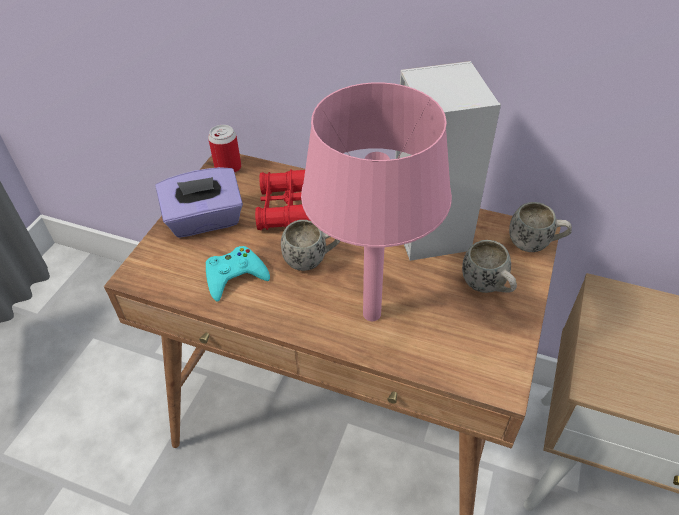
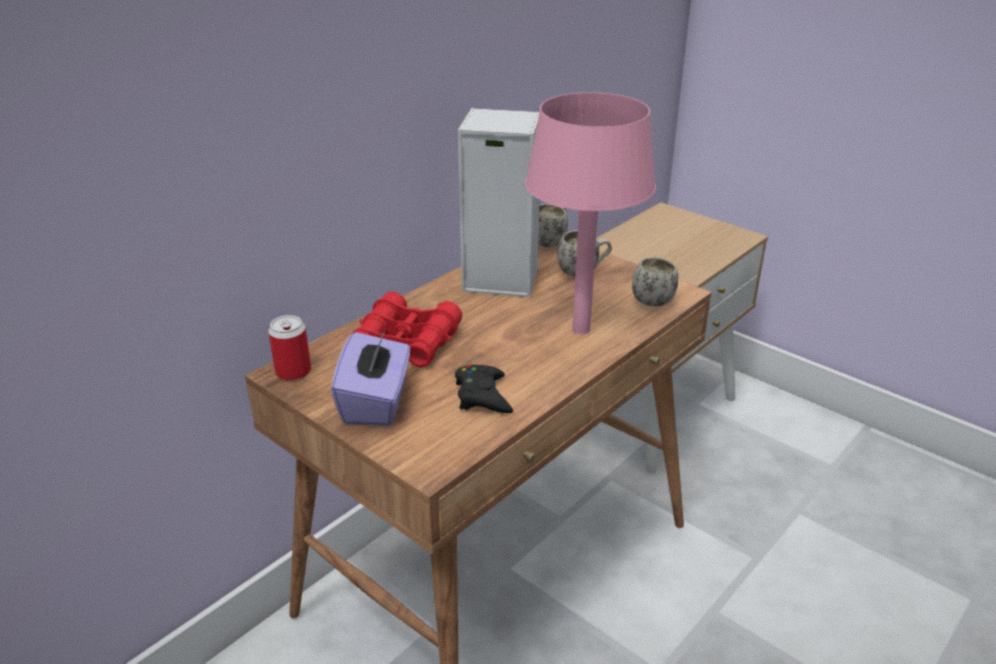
camera: 70 degrees left, 15 degrees down
turquoise game controller [206,246,270,302] -> black game controller [455,365,513,413]
white mug [281,220,340,271] -> white mug moved to [632,256,678,306]

